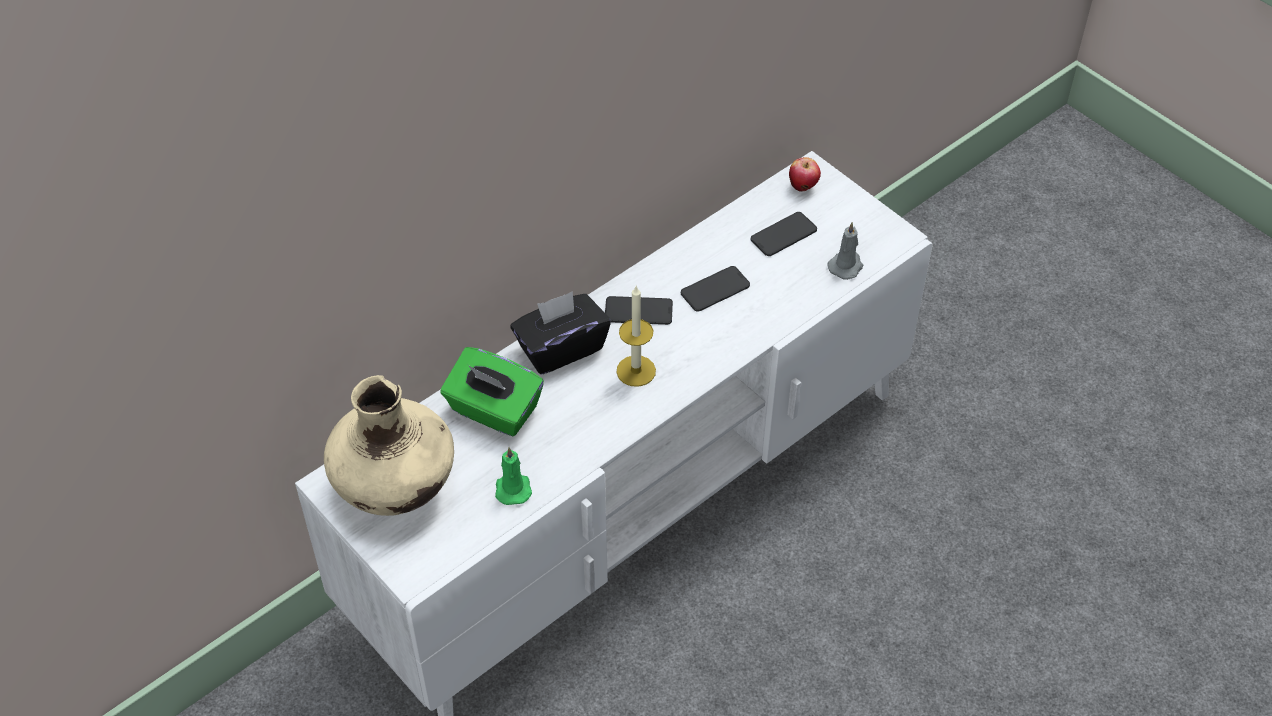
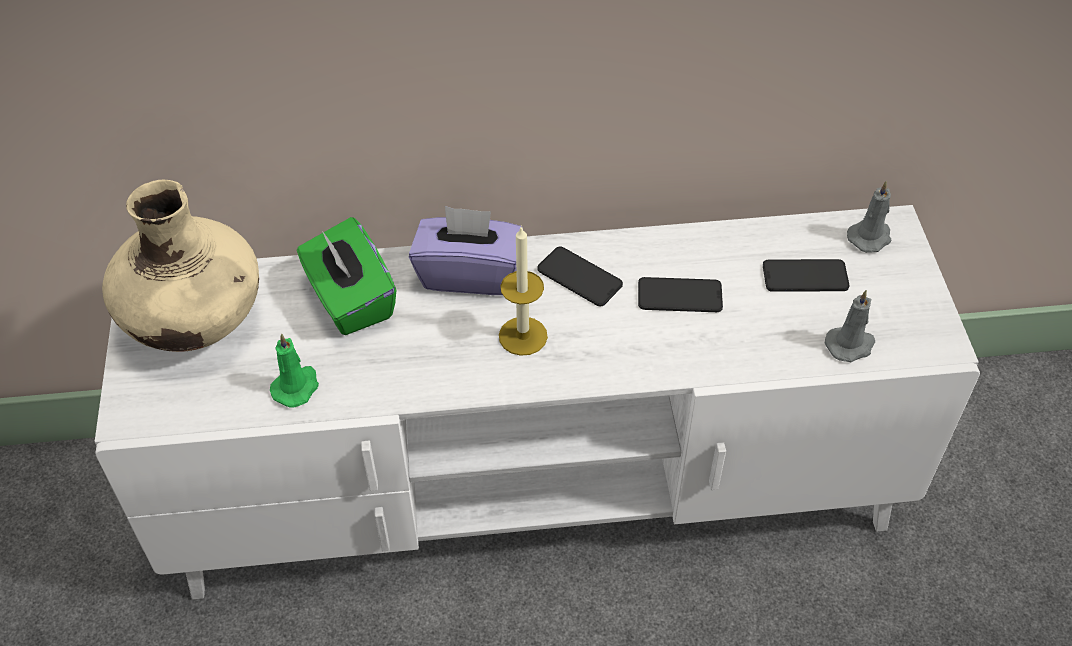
camera: 35 degrees right, 0 degrees up
black tissue box [510,291,611,374] -> purple tissue box [409,206,524,295]
apple [789,157,821,192] -> grey candle [847,181,892,253]

